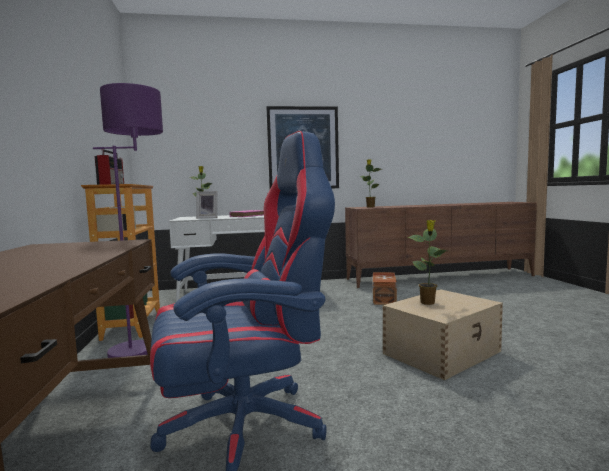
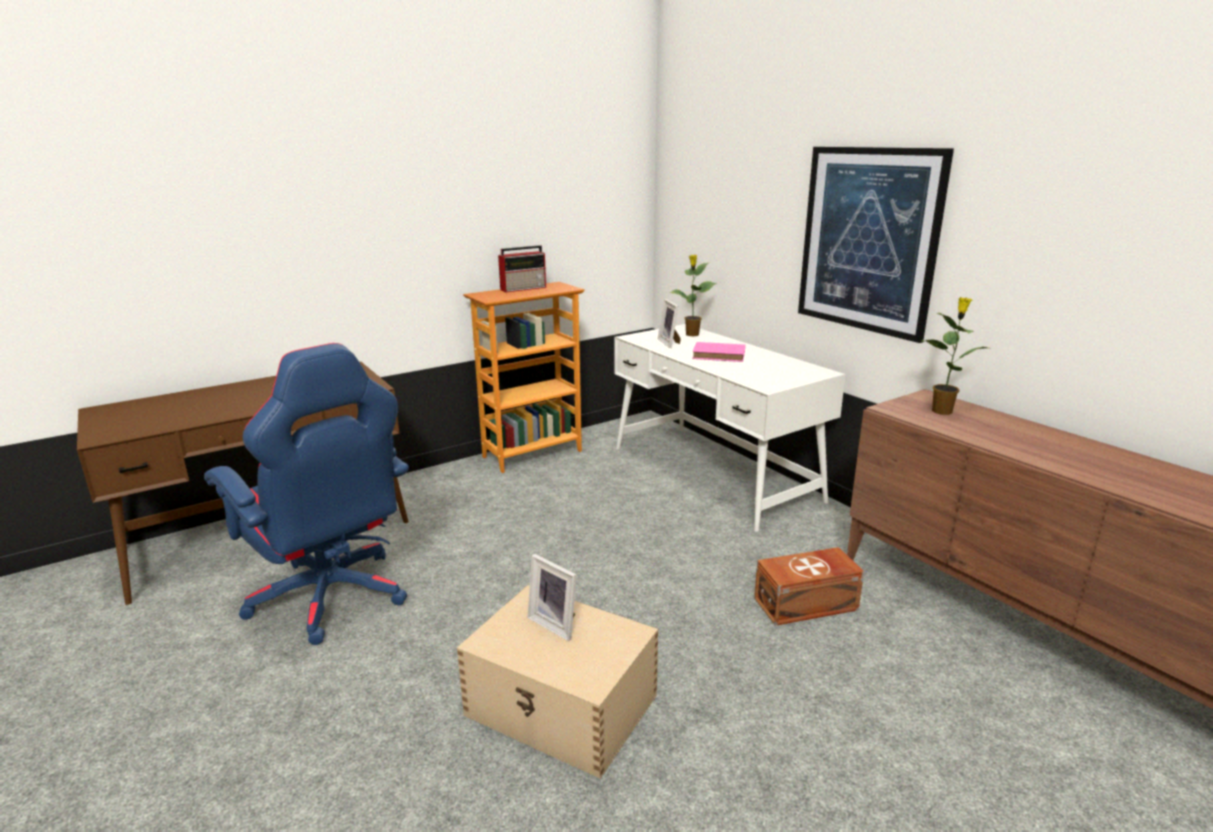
camera: 65 degrees right, 15 degrees up
purple floor lamp [93,83,163,358] -> none
potted plant [407,220,447,305] -> picture frame [527,554,577,641]

